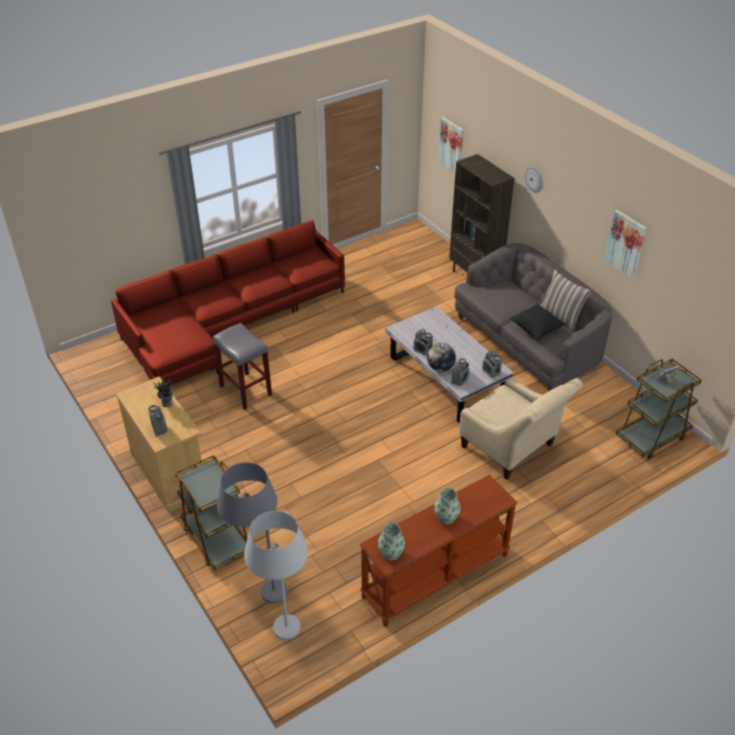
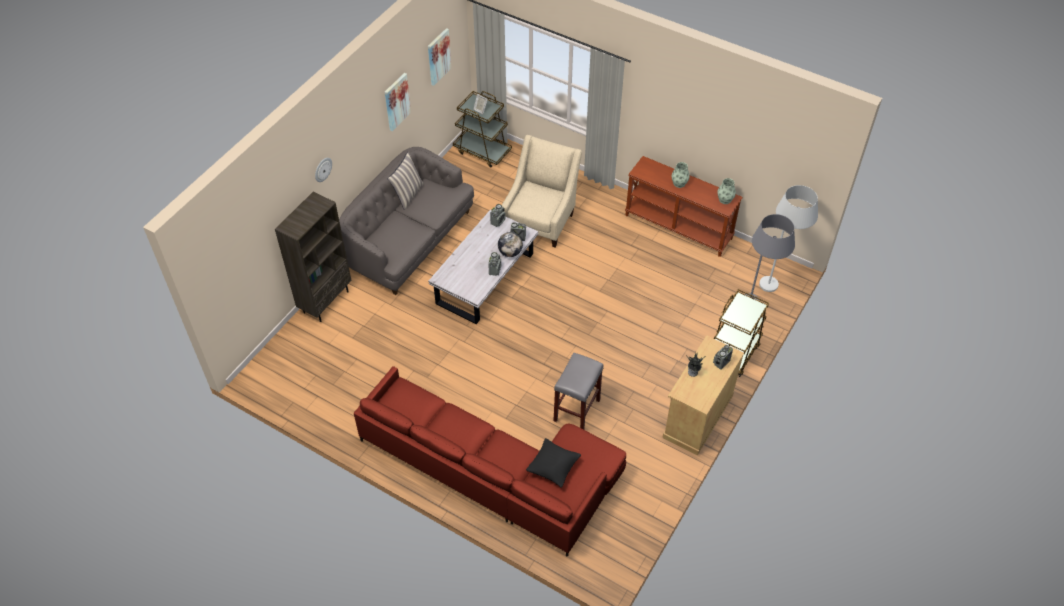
camera: 115 degrees left, 10 degrees up
picture [439,117,464,173] -> picture moved to [428,28,452,86]
black pillow [510,304,566,340] -> black pillow moved to [526,438,581,488]

